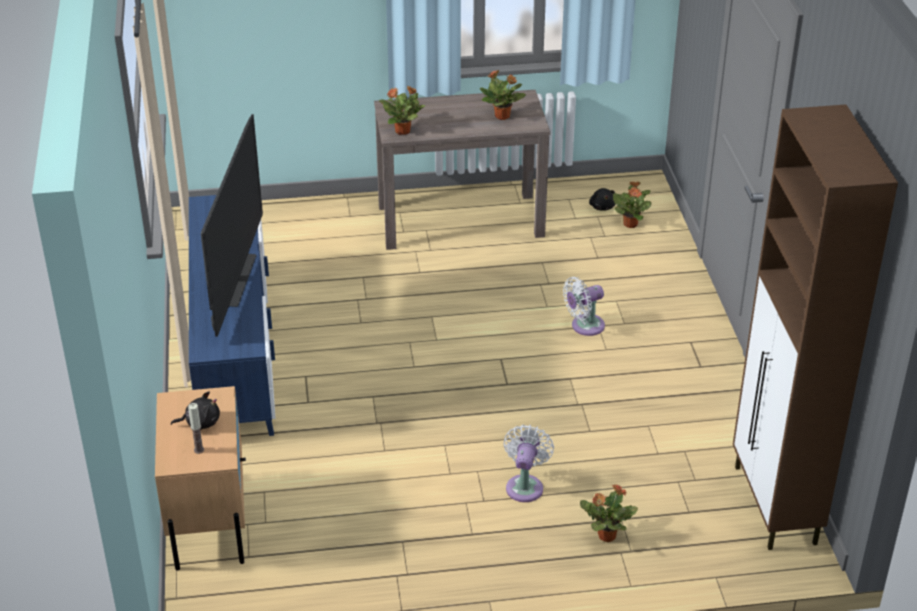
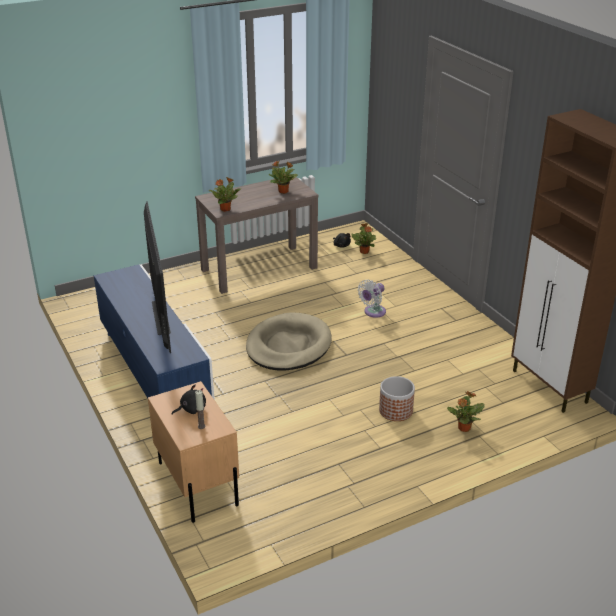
camera: 20 degrees left, 5 degrees down
white fan [503,425,554,502] -> planter [379,376,415,421]
none -> beige dog bed [246,312,331,371]

